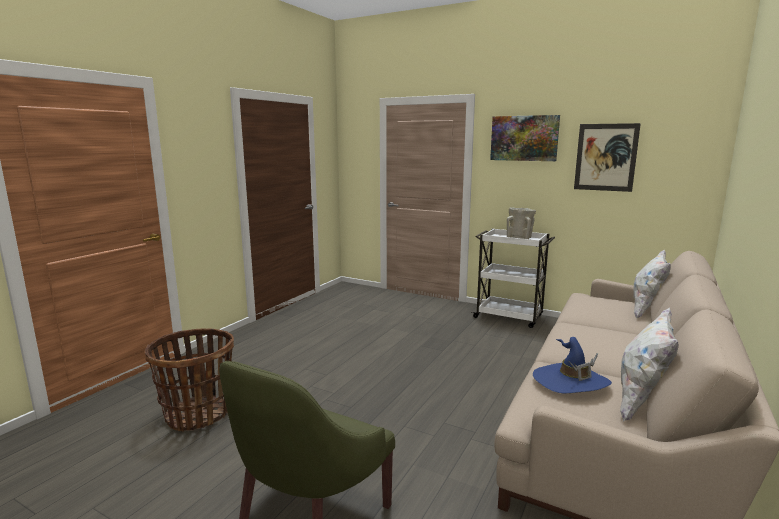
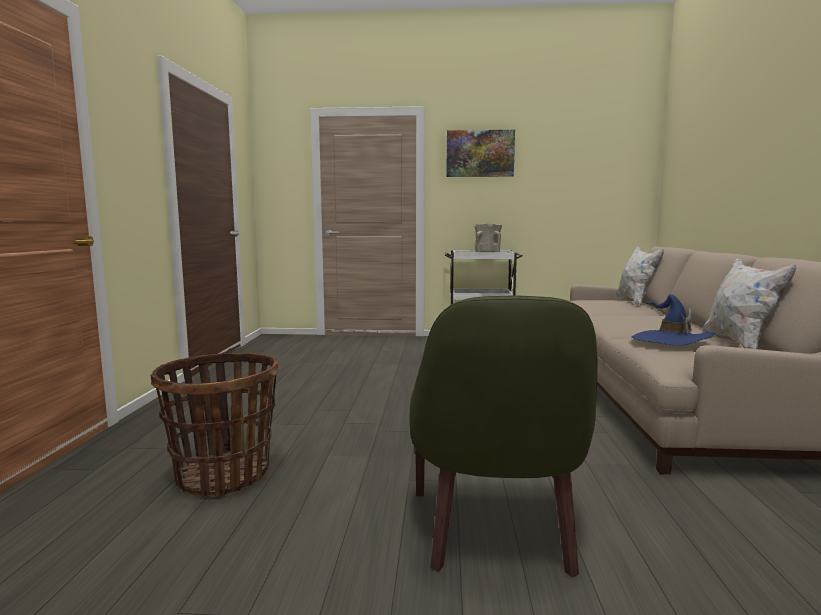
camera: 25 degrees left, 5 degrees down
picture [574,123,641,192] -> none

